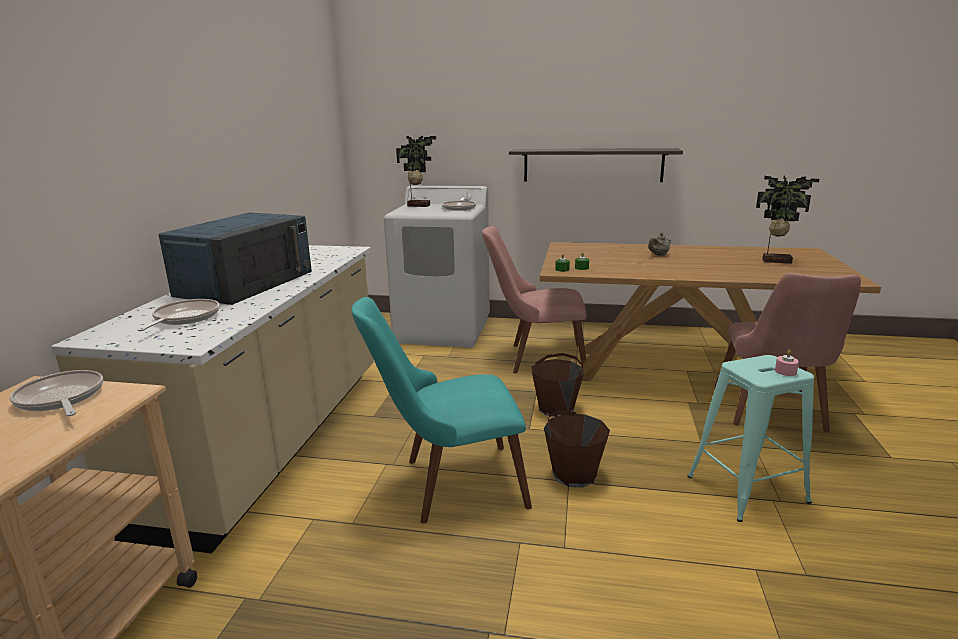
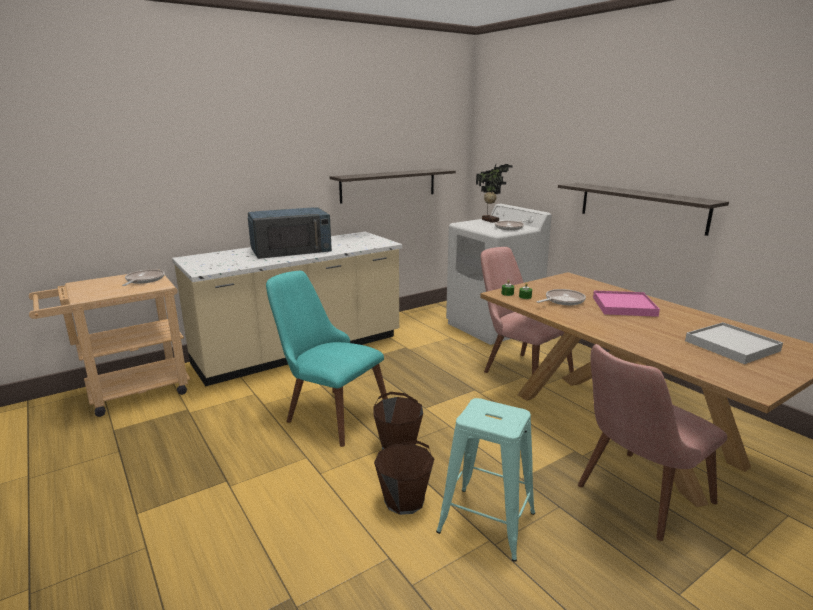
camera: 45 degrees right, 0 degrees up
frying pan [137,299,220,331] -> frying pan moved to [536,289,586,305]
brown bucket [532,353,584,417] -> brown bucket moved to [374,440,434,515]
beige teapot [648,233,671,256] -> pink tray [593,291,660,317]
potted plant [756,176,819,264] -> white tray [685,322,783,364]
pink candle [775,350,799,376] -> none
none -> shelf [330,169,456,204]

